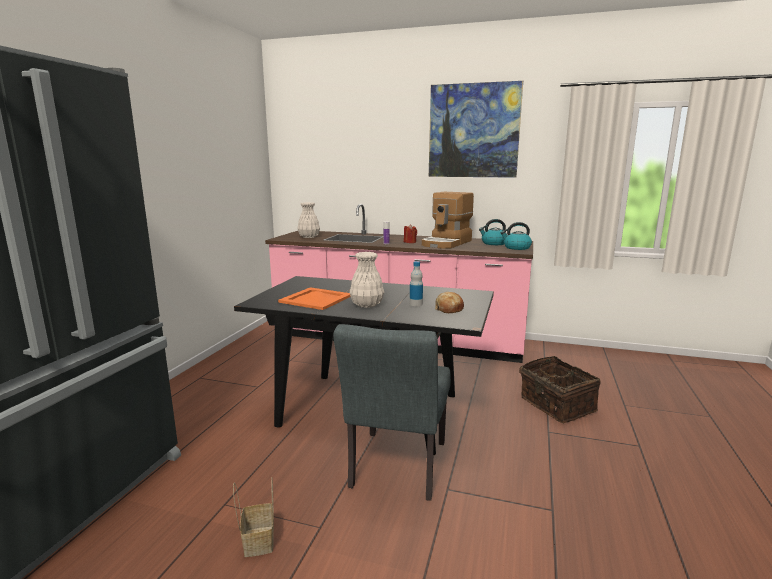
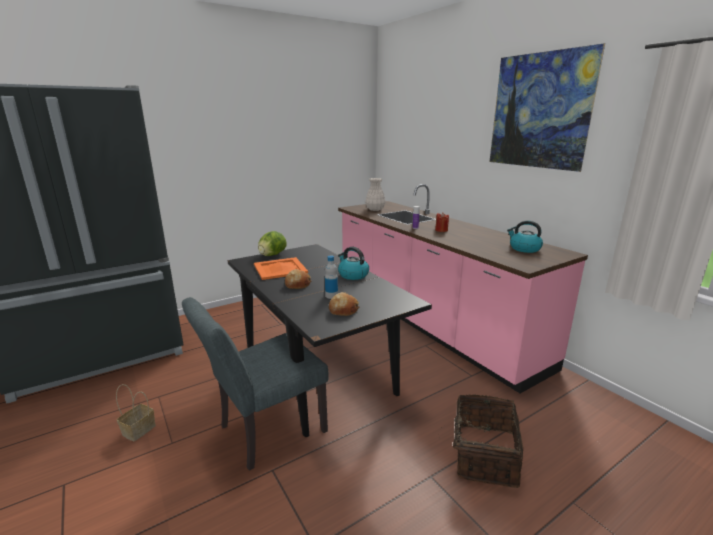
camera: 40 degrees right, 5 degrees up
white vase [350,252,384,308] -> bread [285,269,312,289]
coffee machine [422,192,474,249] -> none
kettle [501,222,532,250] -> kettle moved to [338,247,369,280]
none -> lettuce [258,231,287,256]

